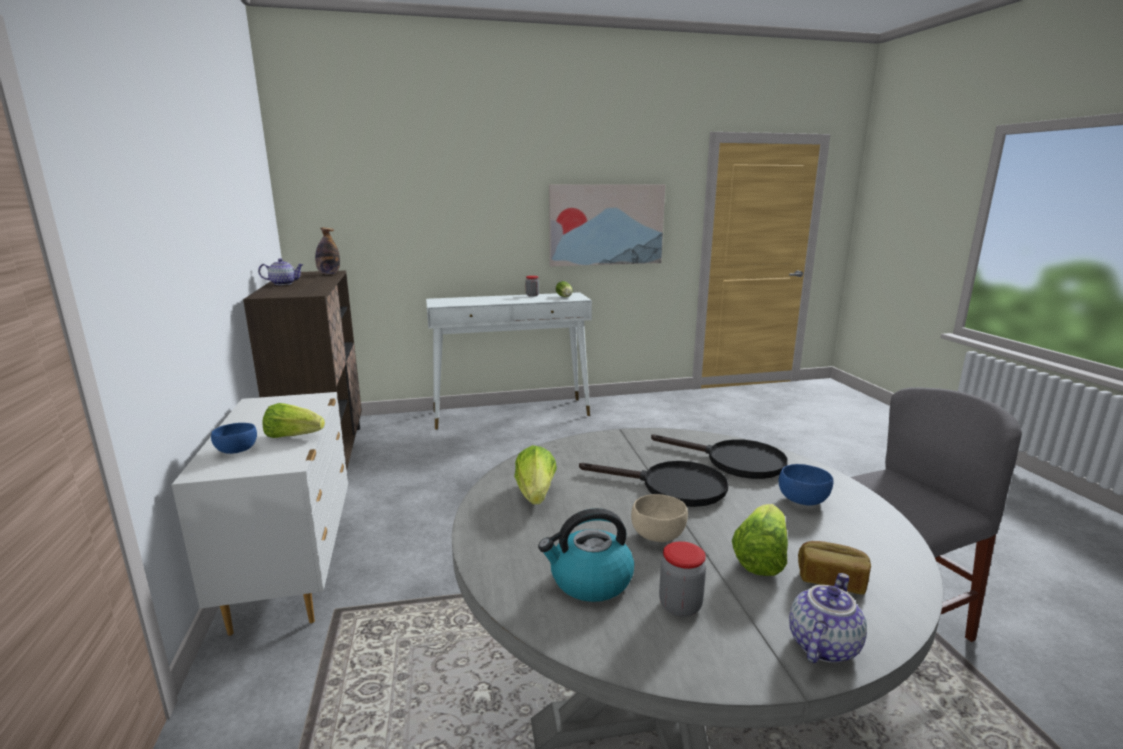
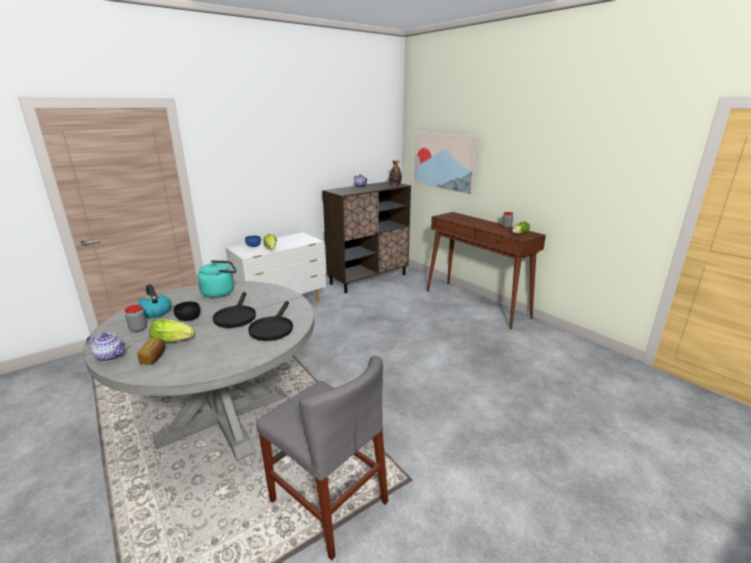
camera: 65 degrees right, 5 degrees up
white console table [426,292,592,430] -> brown console table [427,212,546,329]
lettuce [514,445,557,504] -> turquoise kettle [197,260,236,298]
picture [549,184,665,266] -> picture moved to [414,132,478,194]
beige bowl [631,494,688,542] -> black bowl [173,302,200,321]
blue bowl [779,464,833,505] -> none

